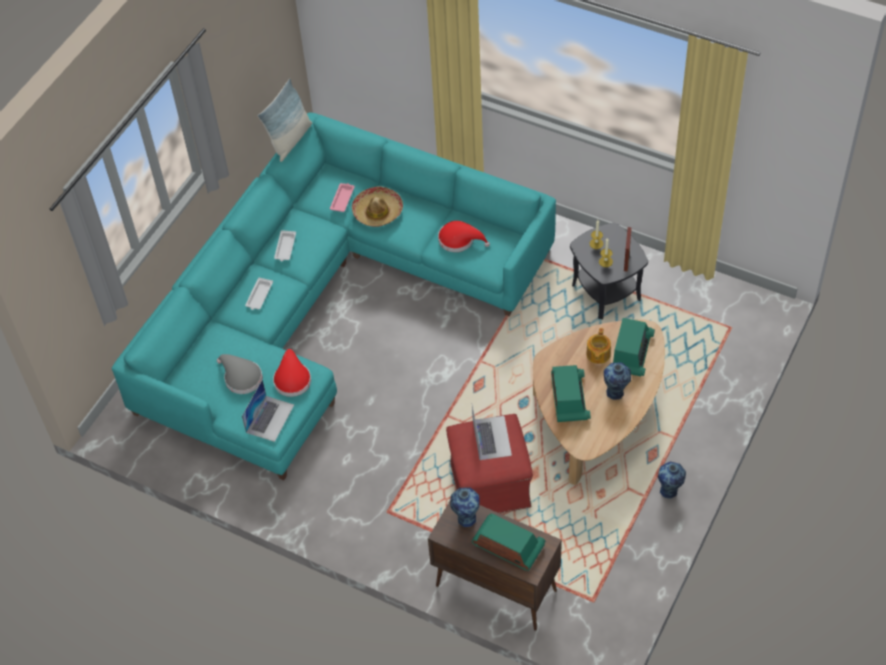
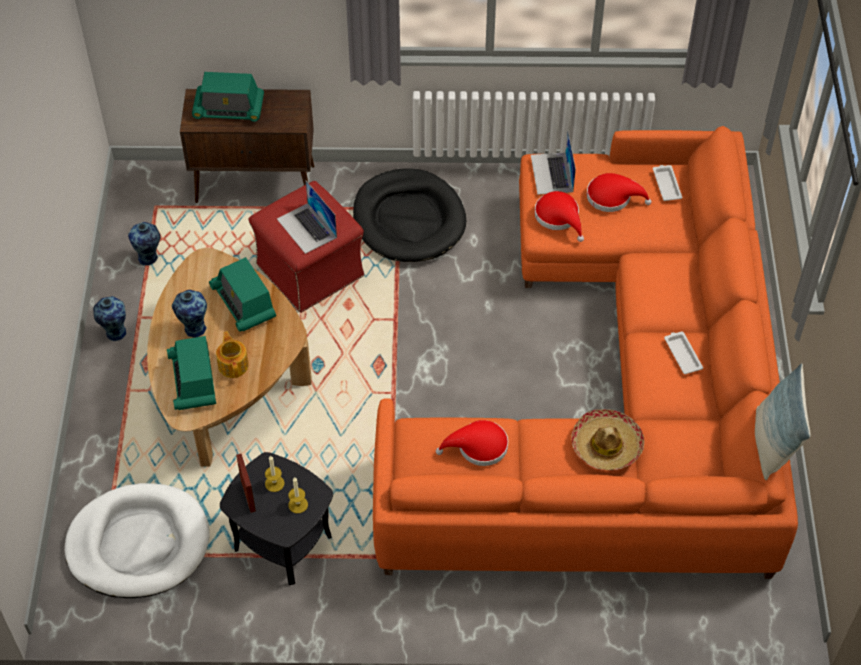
camera: 150 degrees right, 0 degrees up
turquoise sofa [112,112,556,480] -> orange sofa [373,126,798,579]
grey hat [217,354,263,394] -> red hat [587,173,652,212]
white tray [245,278,273,310] -> white tray moved to [653,165,682,201]
pink tray [330,183,355,212] -> none
vase [450,488,480,527] -> vase moved to [128,222,161,266]
none -> white dog bed [65,483,210,598]
none -> black dog bed [353,168,466,262]

